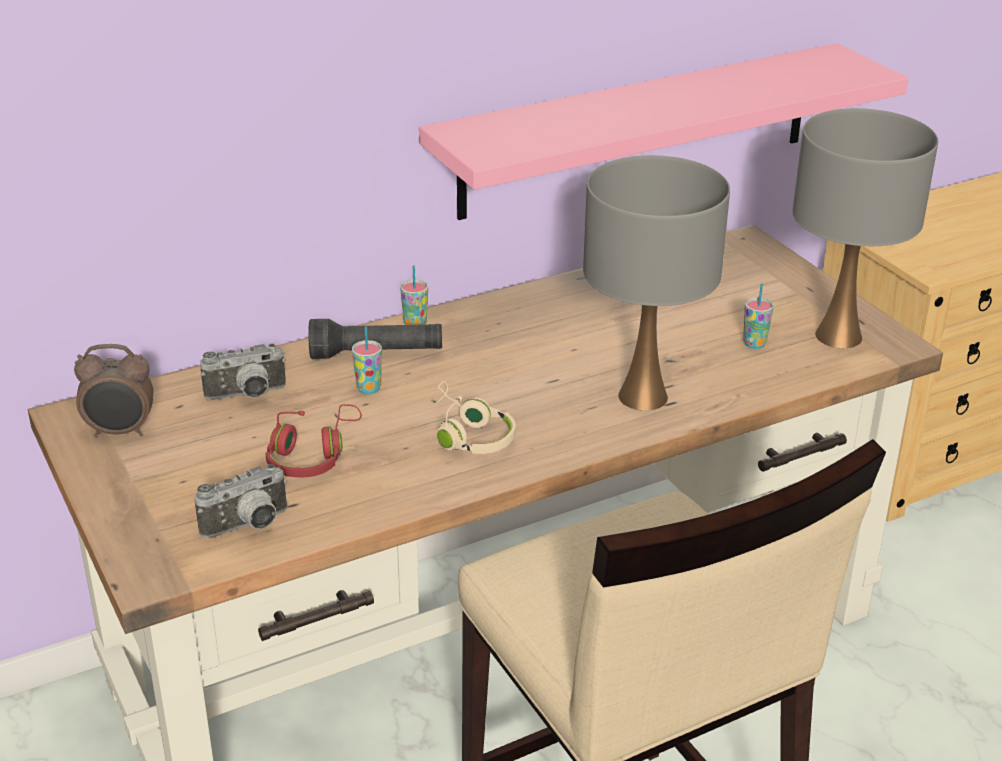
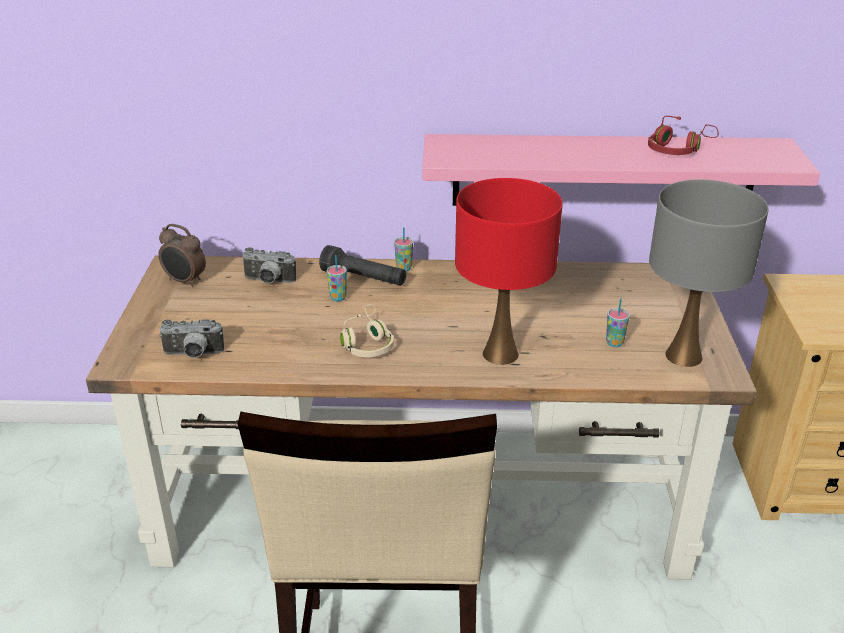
camera: 30 degrees right, 0 degrees up
red headphones [265,404,362,477] -> red headphones moved to [648,116,719,155]
grey table lamp [583,155,730,411] -> red table lamp [455,178,563,365]

